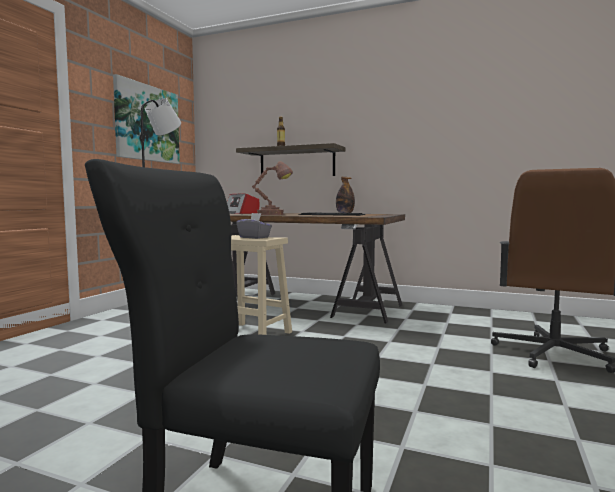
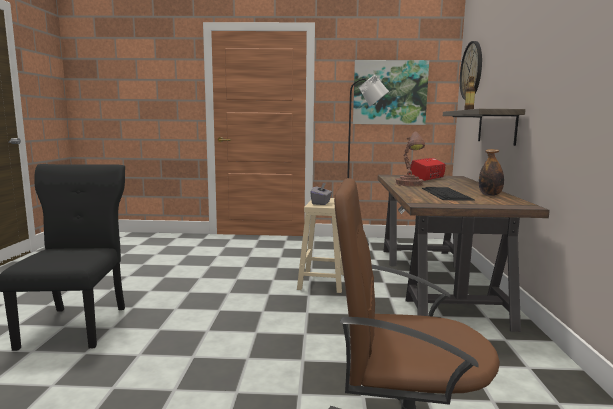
camera: 70 degrees right, 5 degrees up
none -> wall clock [460,41,482,100]

